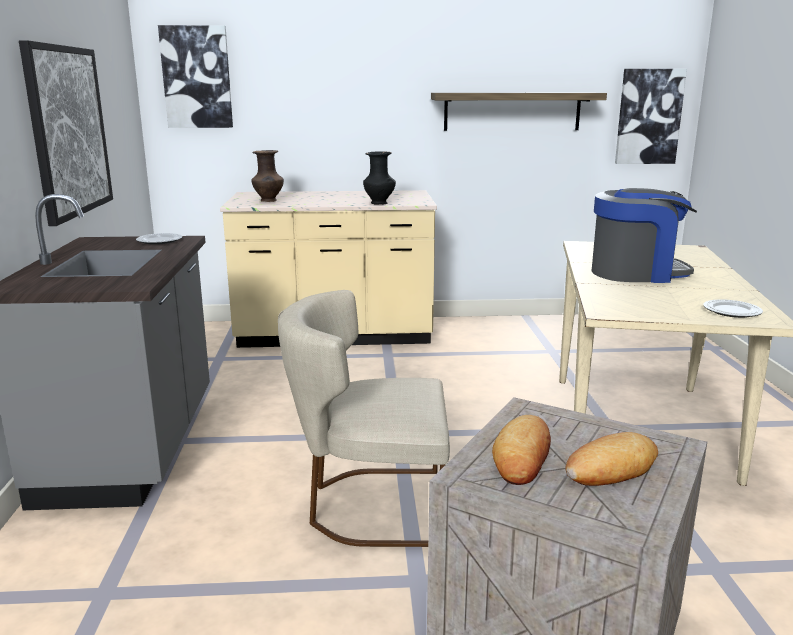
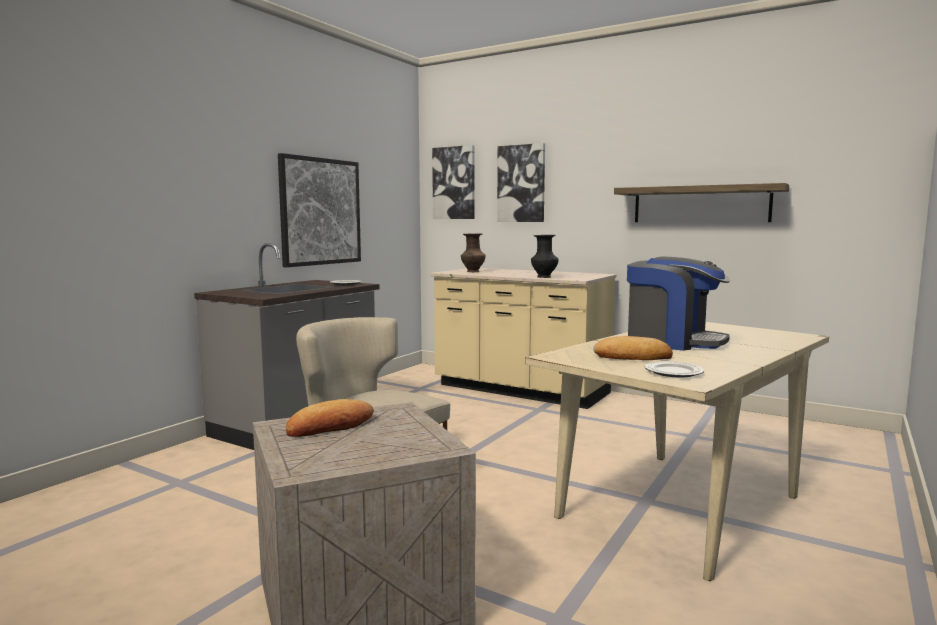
camera: 35 degrees right, 10 degrees down
bread [565,432,658,486] -> bread moved to [593,336,673,360]
picture [615,69,687,164] -> picture moved to [497,143,545,222]

